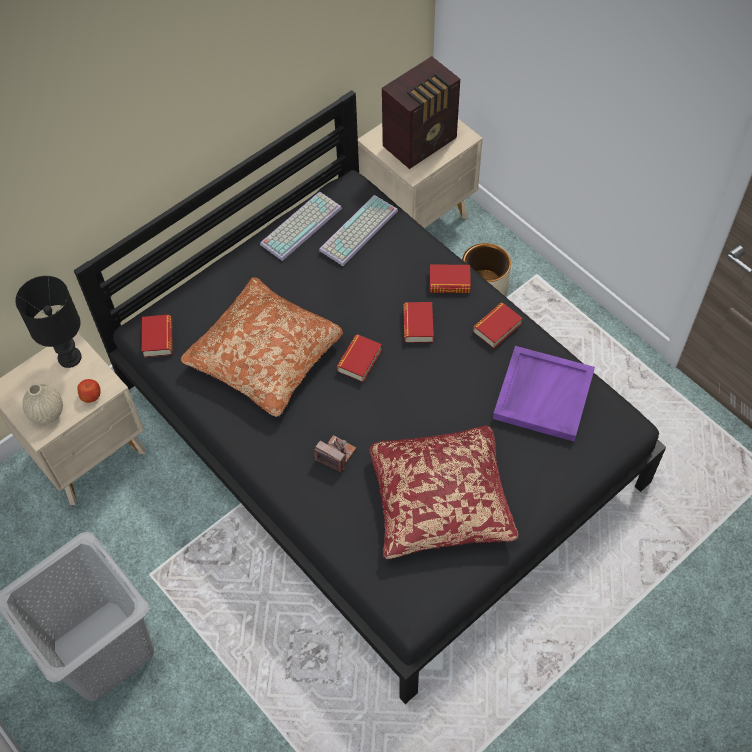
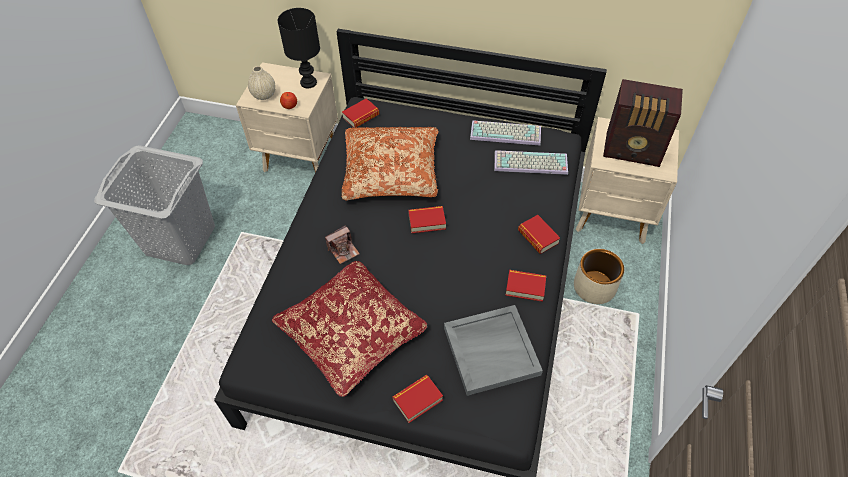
camera: 55 degrees right, 5 degrees down
camera [314,435,356,472] -> camera turned 60 degrees clockwise [325,225,360,264]
book [403,302,434,343] -> book moved to [392,375,443,423]
purple tray [493,346,595,442] -> grey tray [444,305,543,396]

